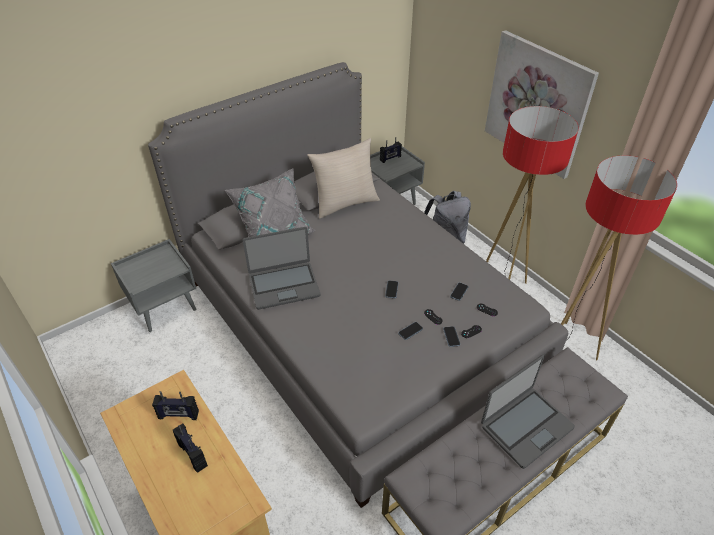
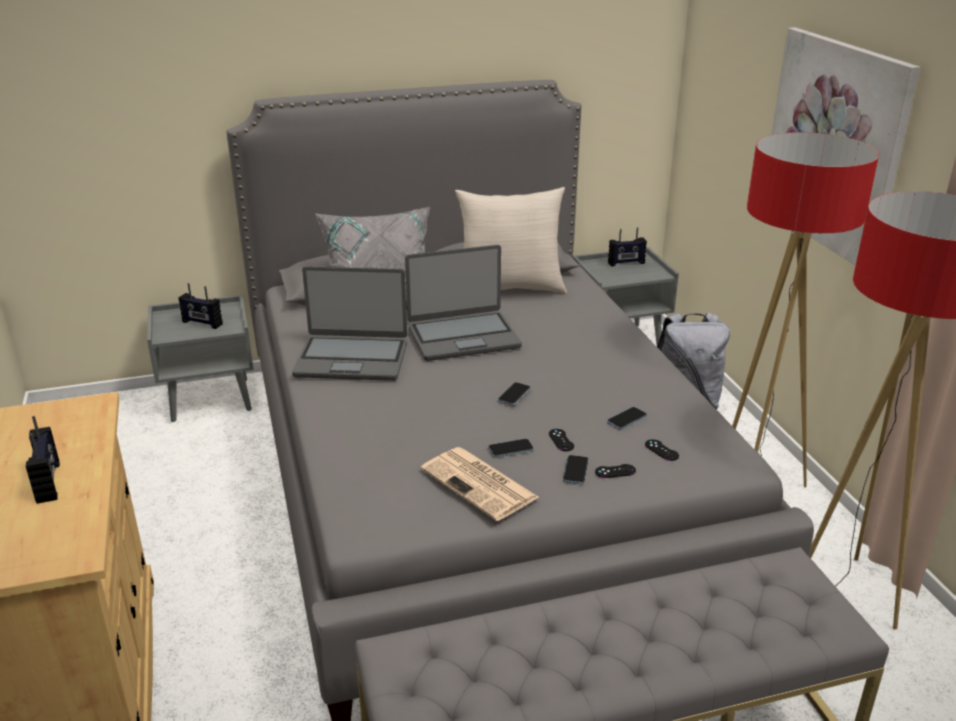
camera: 20 degrees right, 15 degrees down
radio [152,391,199,420] -> radio moved to [178,283,223,329]
laptop [481,355,575,469] -> laptop moved to [405,245,522,361]
none -> newspaper [421,447,539,521]

